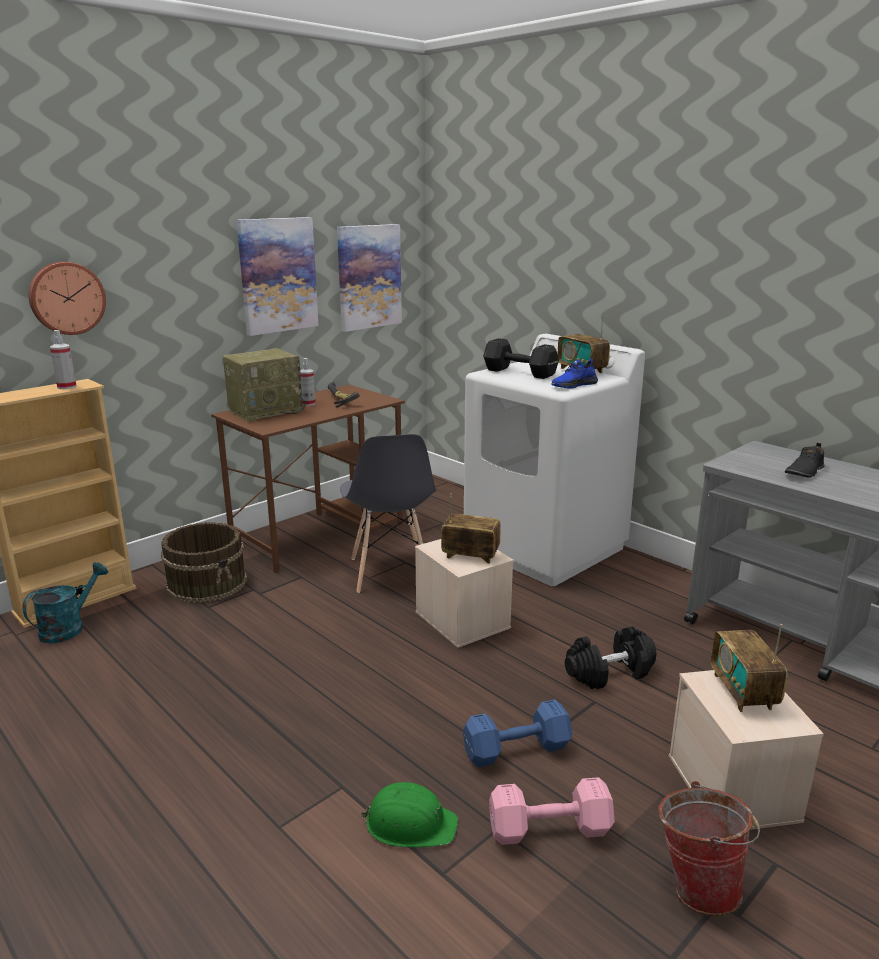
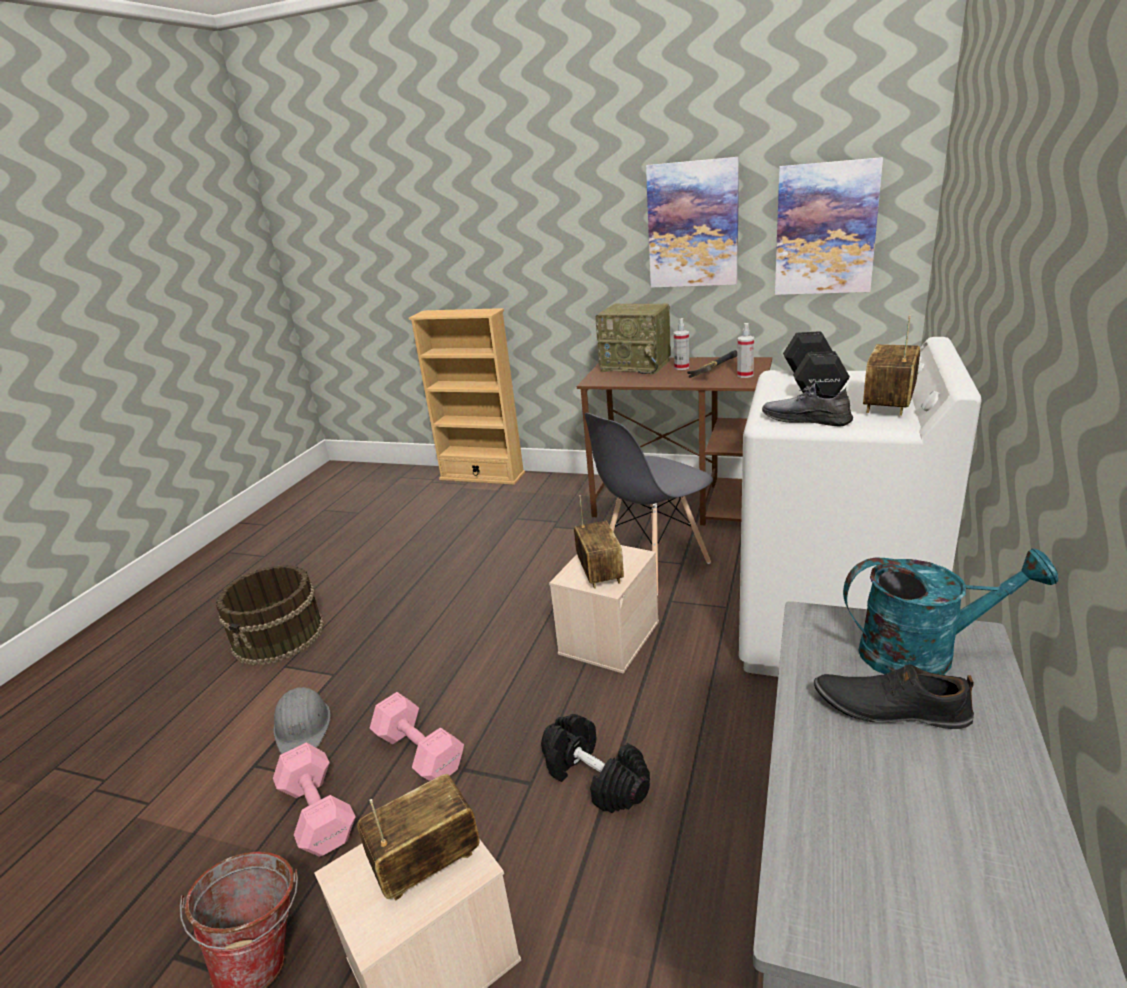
camera: 65 degrees right, 5 degrees up
turquoise watering can [22,562,108,643] -> turquoise watering can moved to [843,548,1058,675]
wall clock [29,262,106,335] -> none
spray bottle [50,330,77,389] -> spray bottle moved to [737,323,754,378]
brown bucket [161,522,247,603] -> brown bucket moved to [216,565,324,665]
green hard hat [360,782,458,847] -> grey hard hat [273,687,331,754]
blue dumbbell [463,700,573,768] -> pink dumbbell [370,692,464,781]
blue shoe [551,359,598,389] -> grey shoe [762,383,853,427]

